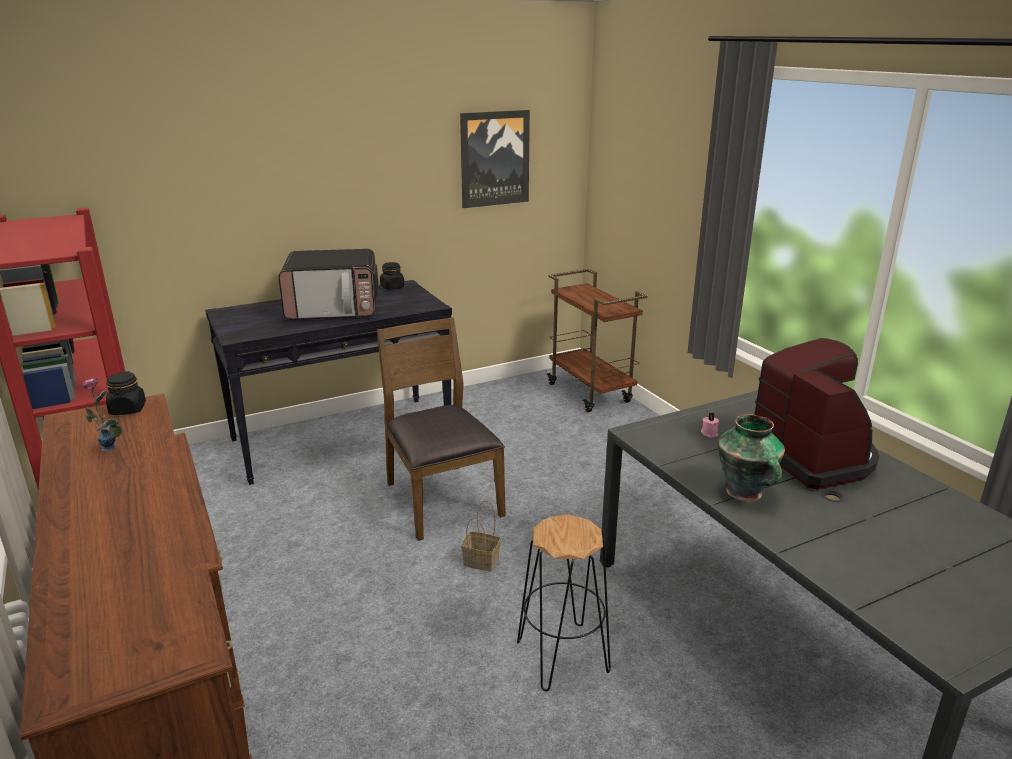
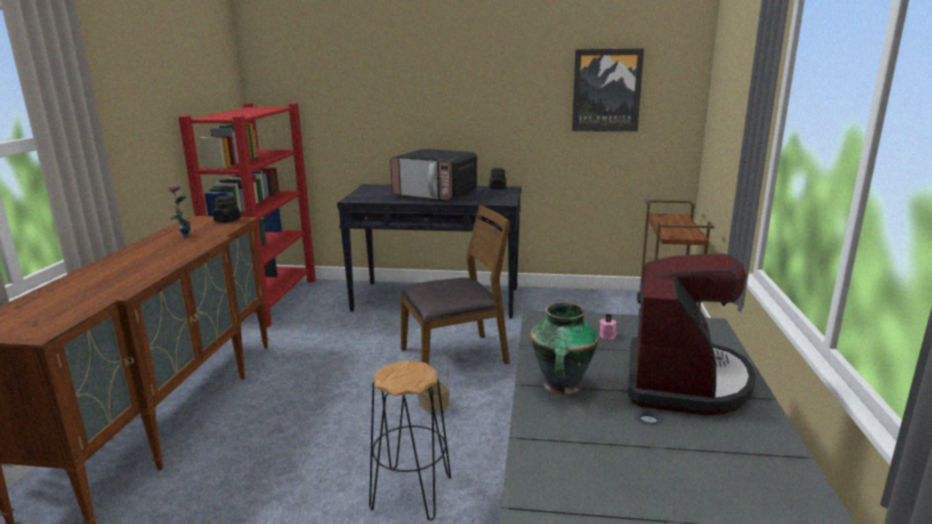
camera: 35 degrees right, 5 degrees down
brown chair [377,317,506,541] -> brown chair turned 60 degrees clockwise [400,205,510,365]

